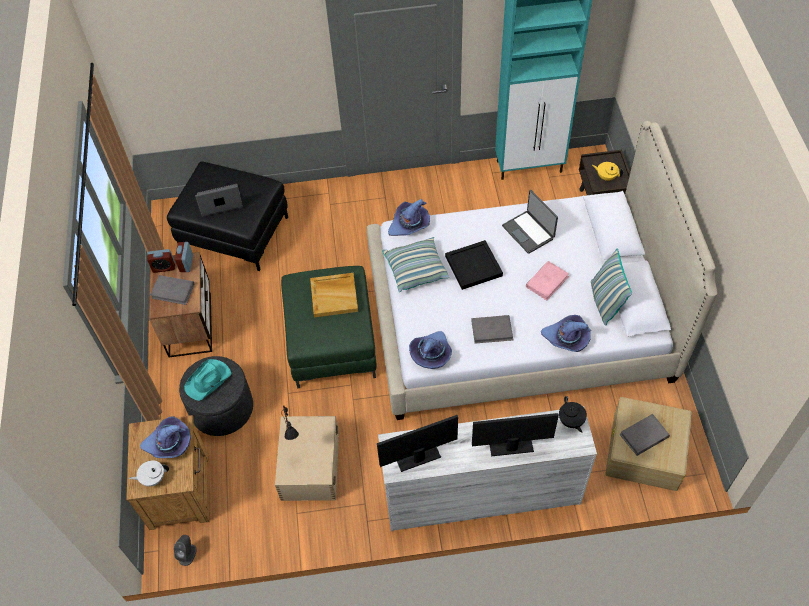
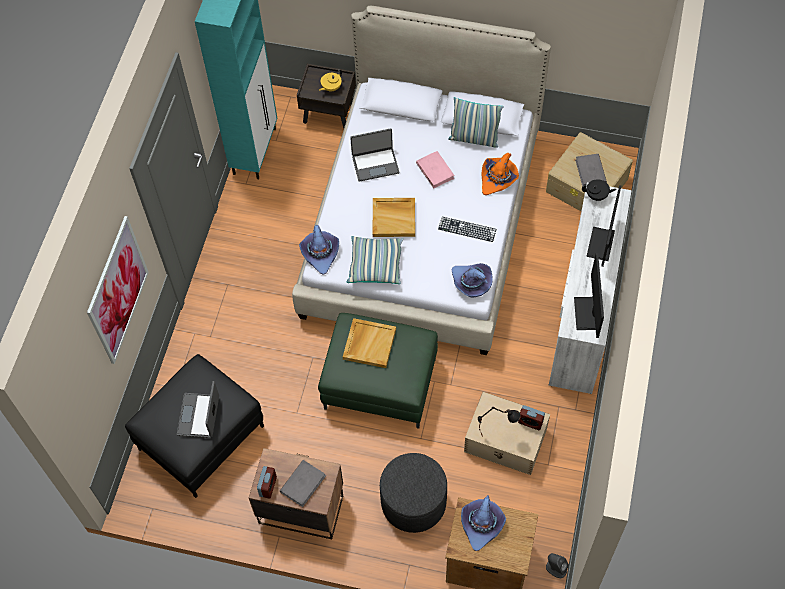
camera: 70 degrees left, 5 degrees up
white teapot [129,460,169,487] -> none
alarm clock [175,242,193,272] -> alarm clock moved to [518,405,545,430]
turquoise hat [184,359,231,401] -> none
black tray [445,240,503,290] -> beige tray [373,198,415,237]
grey book [471,315,514,344] -> keyboard [438,217,496,242]
purple hat [541,315,591,352] -> orange hat [482,152,519,195]
none -> picture [87,216,149,364]

